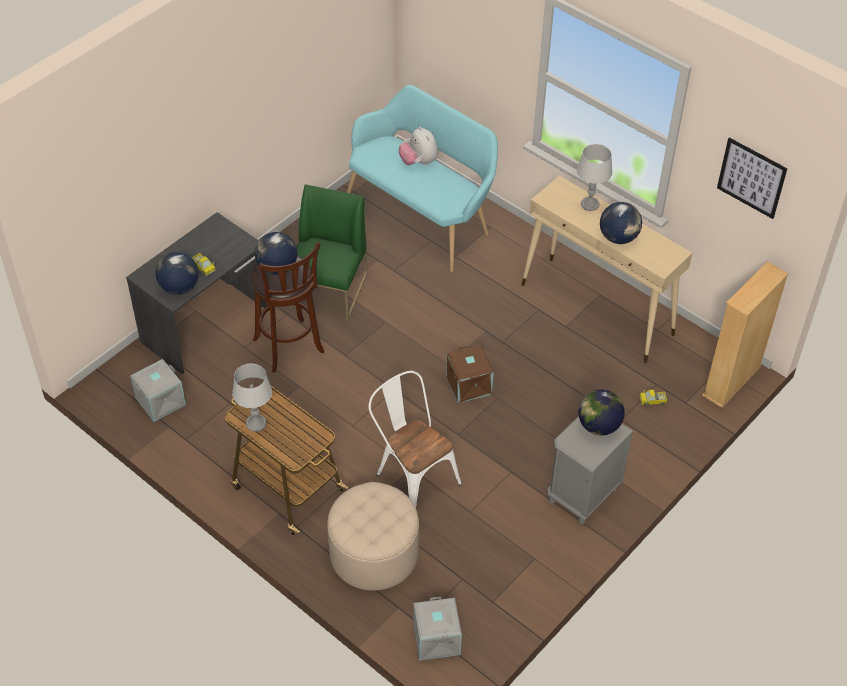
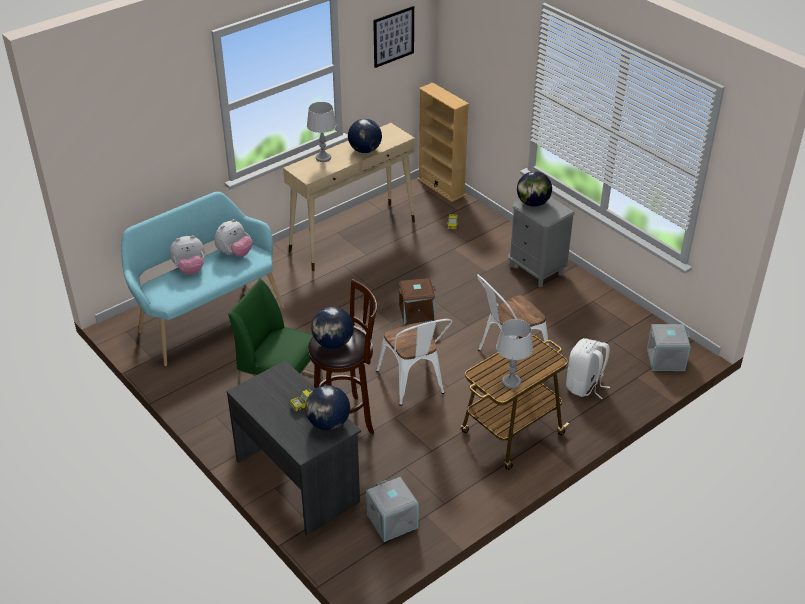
camera: 80 degrees left, 10 degrees down
beige ottoman [327,482,419,591] -> white backpack [566,338,610,399]
none -> plush toy [214,219,253,257]
none -> white chair [376,319,452,406]

